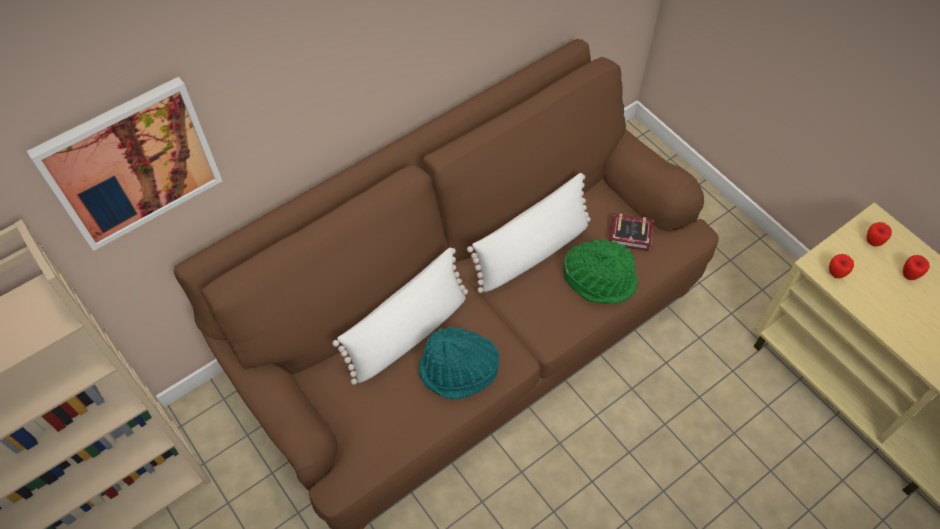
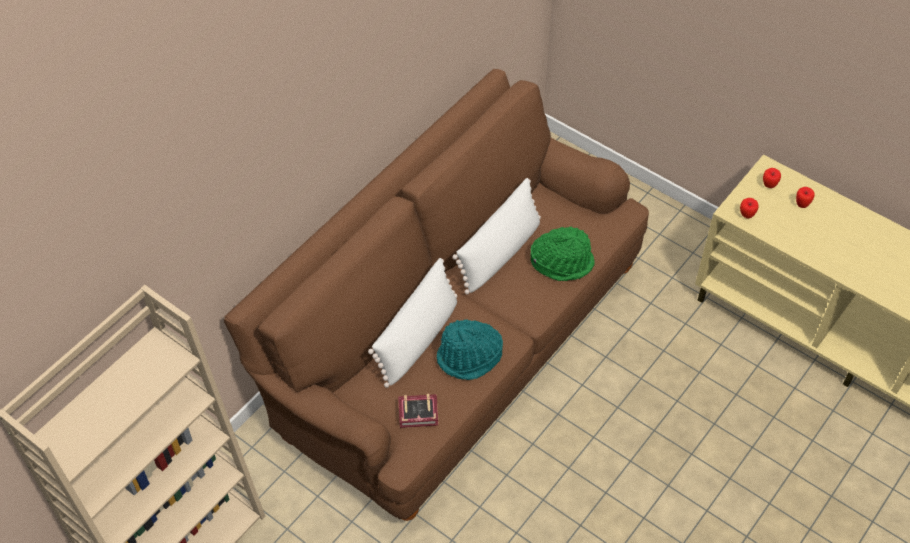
camera: 15 degrees left, 5 degrees down
picture [27,77,222,251] -> none
book [609,214,653,251] -> book moved to [398,394,439,428]

